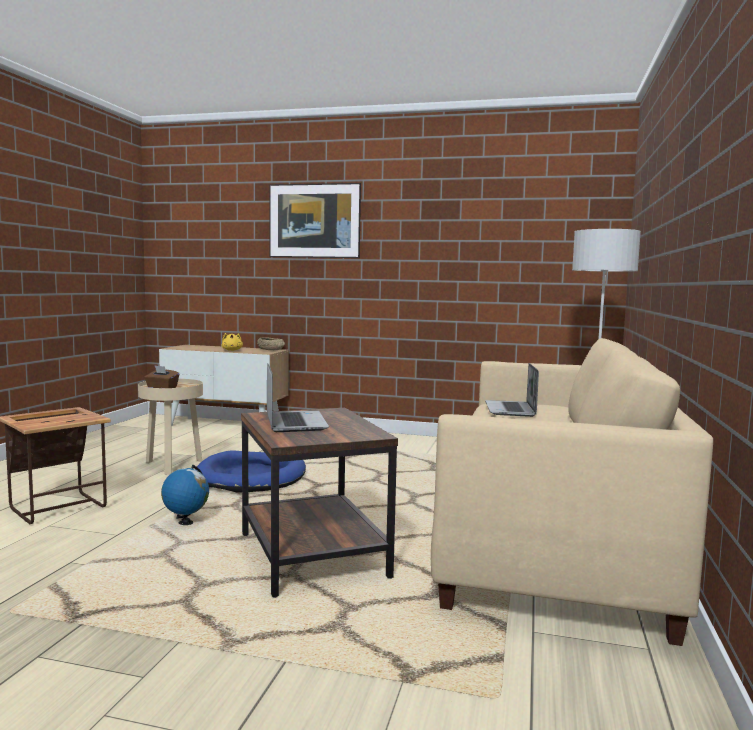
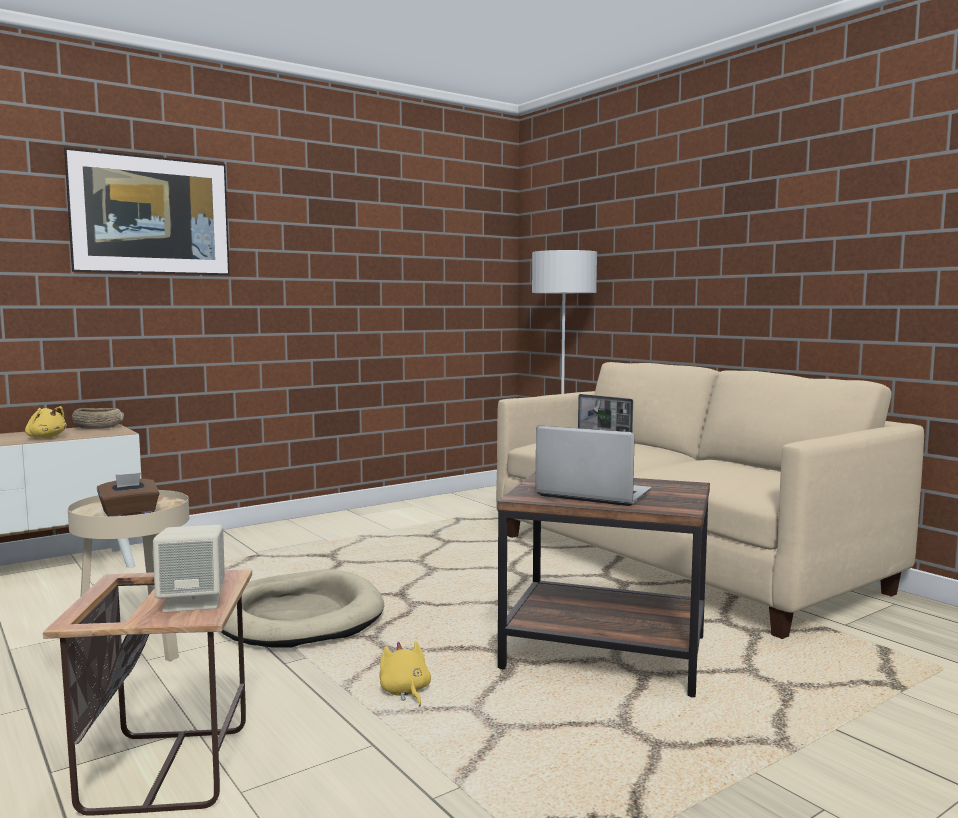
camera: 50 degrees left, 0 degrees up
globe [161,465,209,525] -> yellow plush toy [379,641,431,707]
blue dog bed [195,451,306,492] -> beige dog bed [221,569,384,647]
none -> beige speaker [153,525,225,612]

